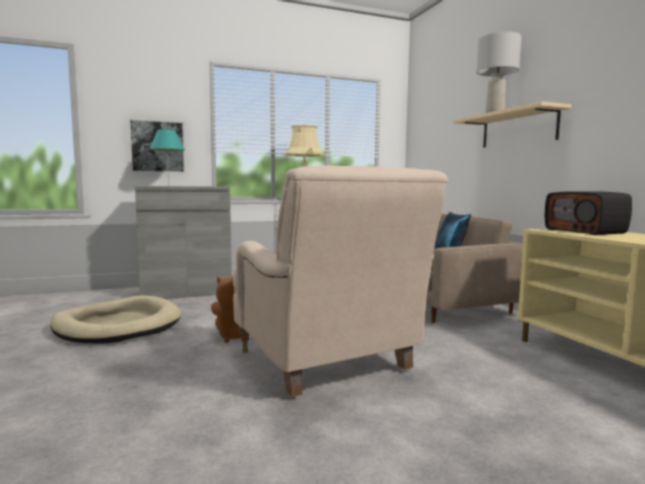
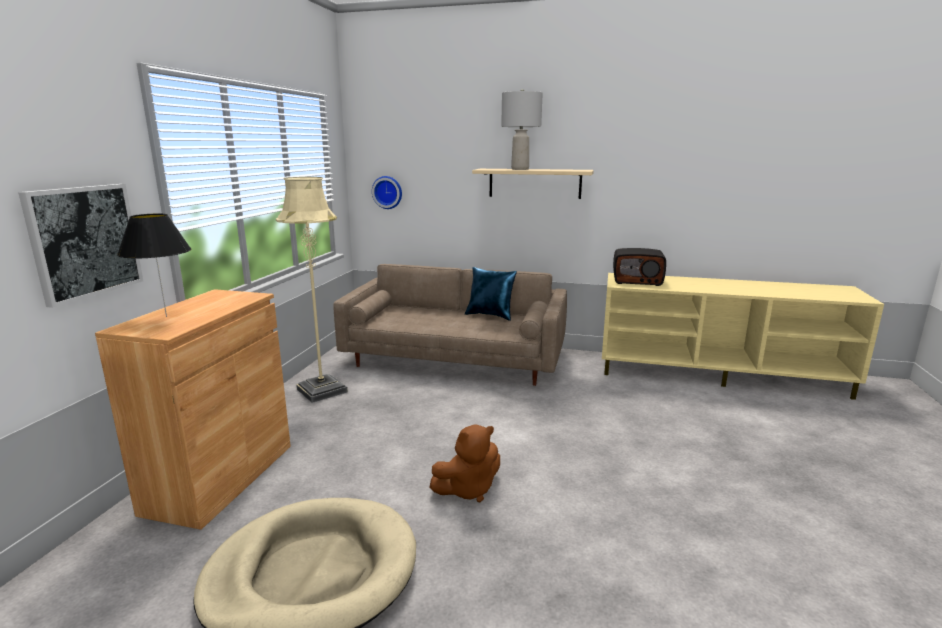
camera: 55 degrees left, 10 degrees up
grey cabinet [135,186,232,299] -> brown cabinet [95,289,291,530]
turquoise table lamp [149,129,185,186] -> black table lamp [117,214,191,317]
beige armchair [233,165,448,397] -> none
none -> wall clock [372,176,402,209]

